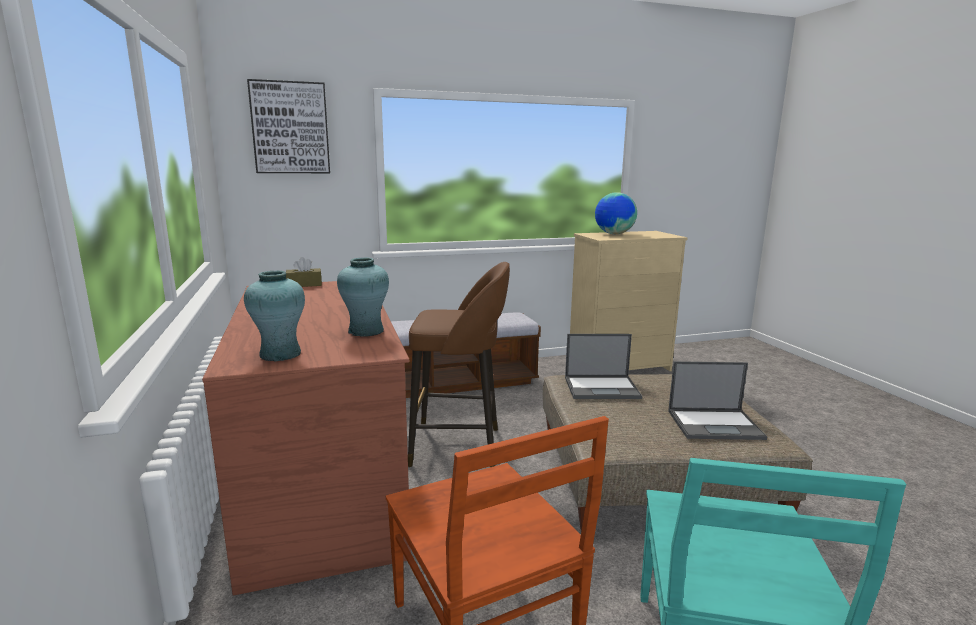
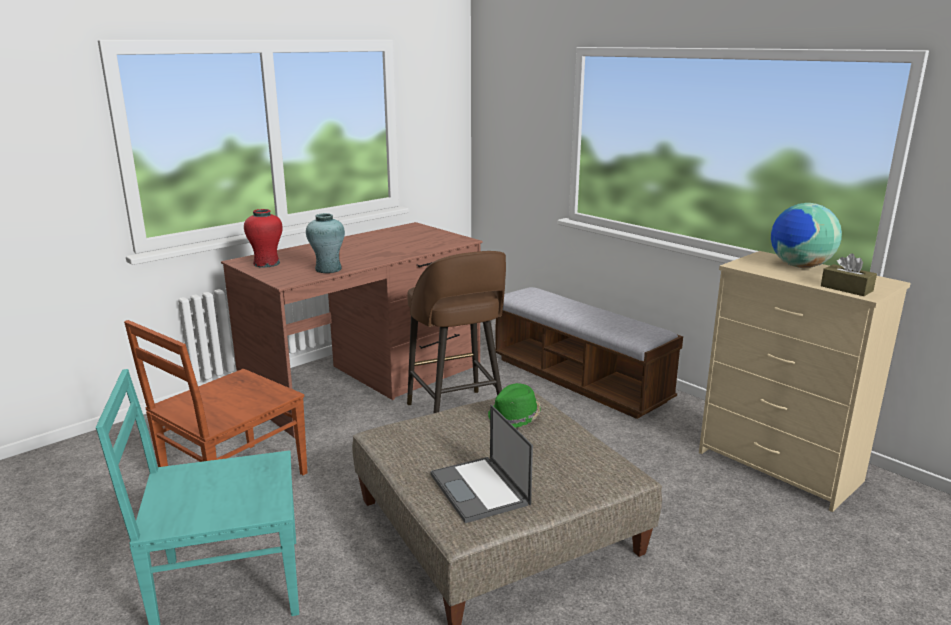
camera: 65 degrees right, 5 degrees up
turquoise vase [244,271,305,361] -> red vase [244,209,282,268]
picture [247,79,330,173] -> none
brown tissue box [286,257,322,287] -> brown tissue box moved to [821,254,877,296]
laptop [565,334,642,399] -> green hat [488,383,541,428]

